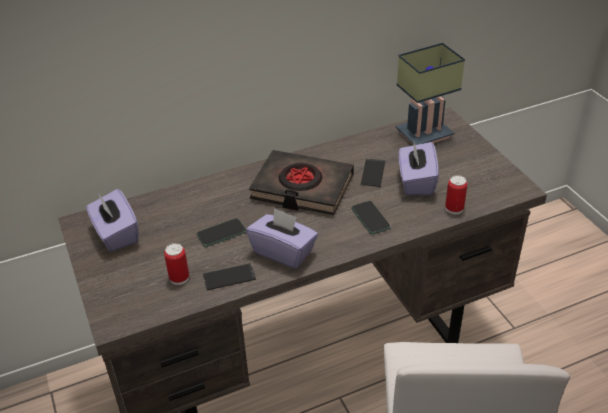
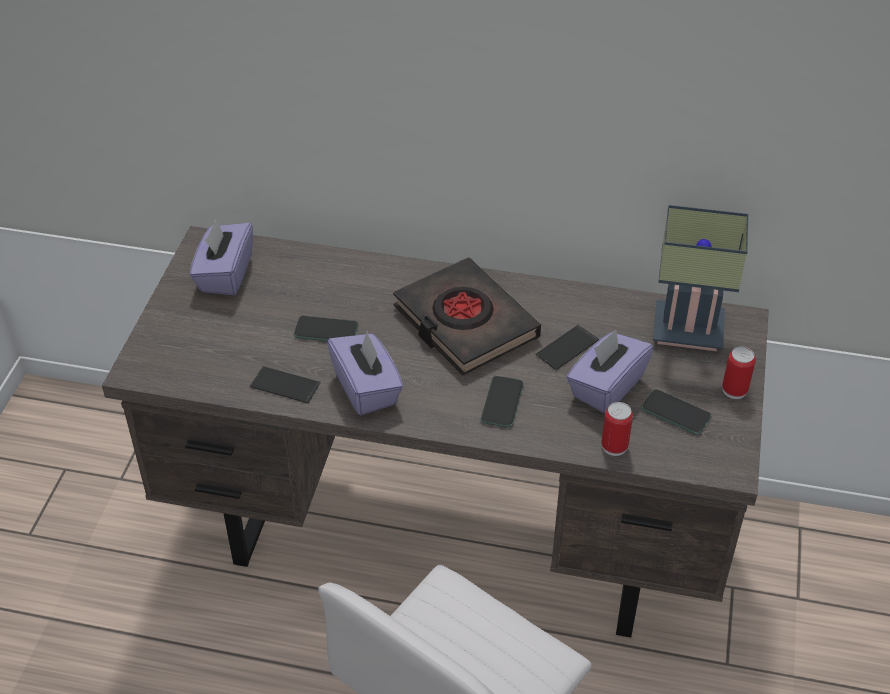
camera: 35 degrees right, 5 degrees up
can [164,243,189,285] -> can moved to [722,346,756,399]
none -> phone [641,389,711,435]

